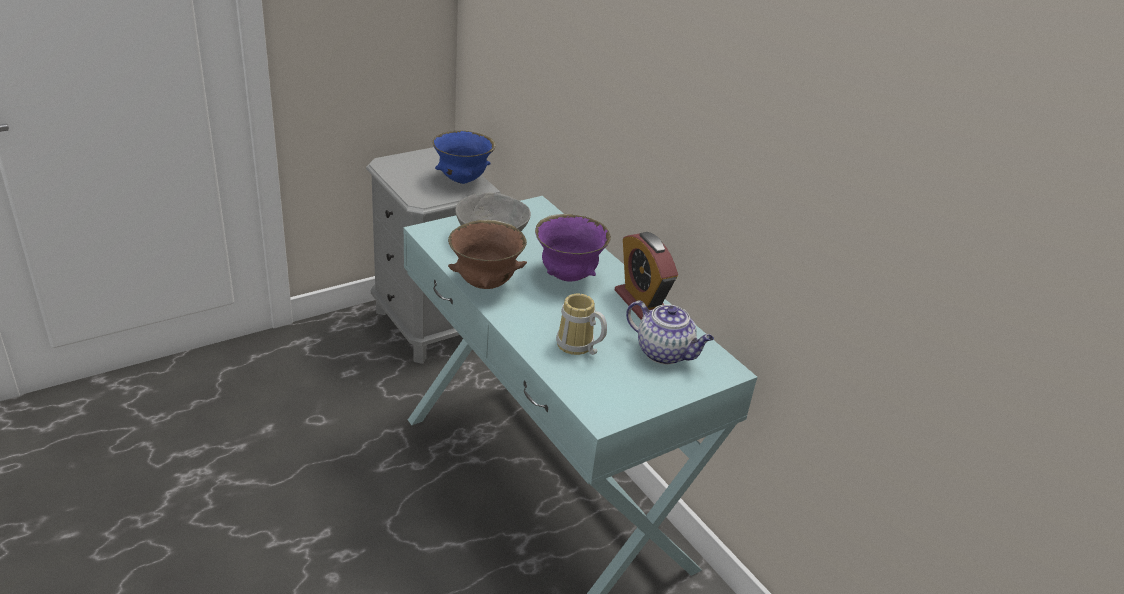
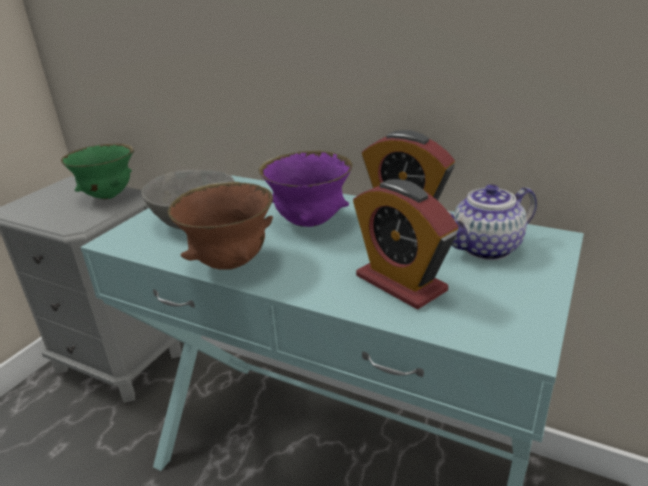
camera: 25 degrees left, 5 degrees down
blue bowl [433,130,496,184] -> green bowl [61,144,134,199]
mug [556,294,607,355] -> alarm clock [353,179,458,310]
teapot [626,301,714,365] -> teapot turned 150 degrees clockwise [448,184,537,260]

